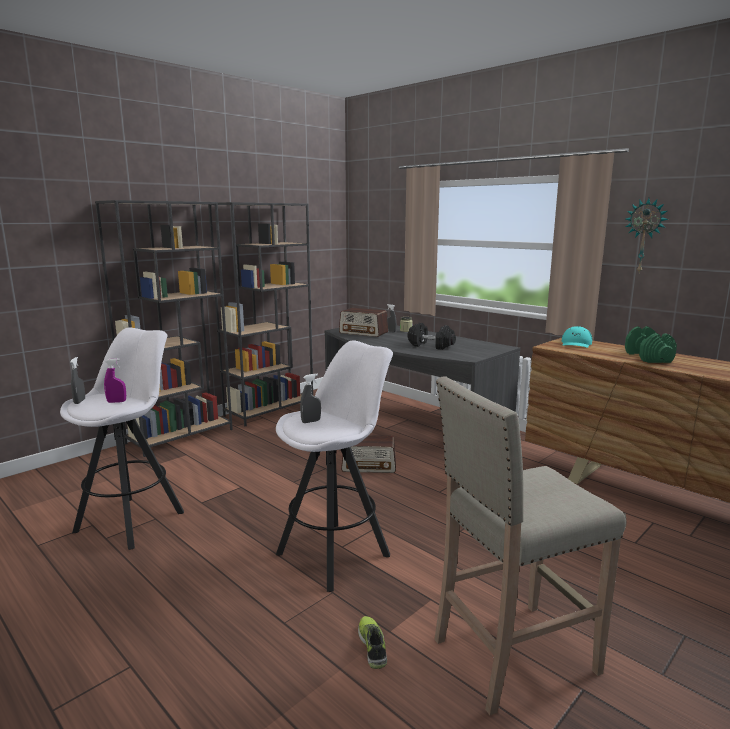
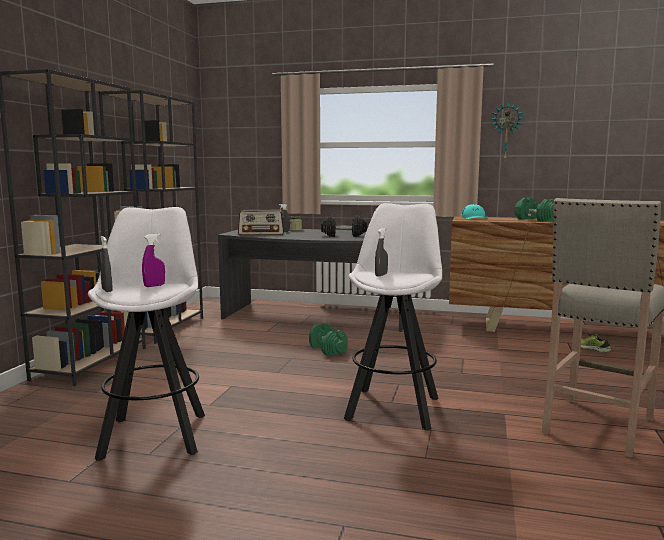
camera: 30 degrees left, 5 degrees down
radio [341,435,396,473] -> green dumbbell [309,323,348,356]
shoe [358,616,387,669] -> shoe moved to [581,334,611,353]

